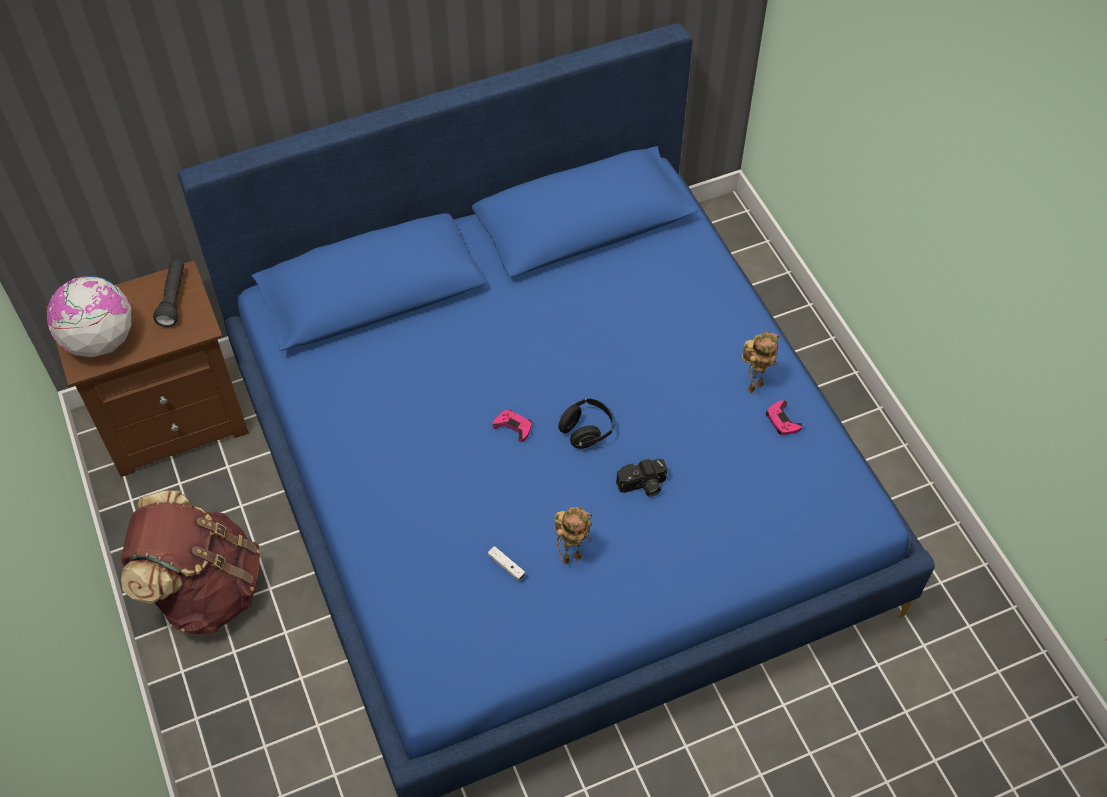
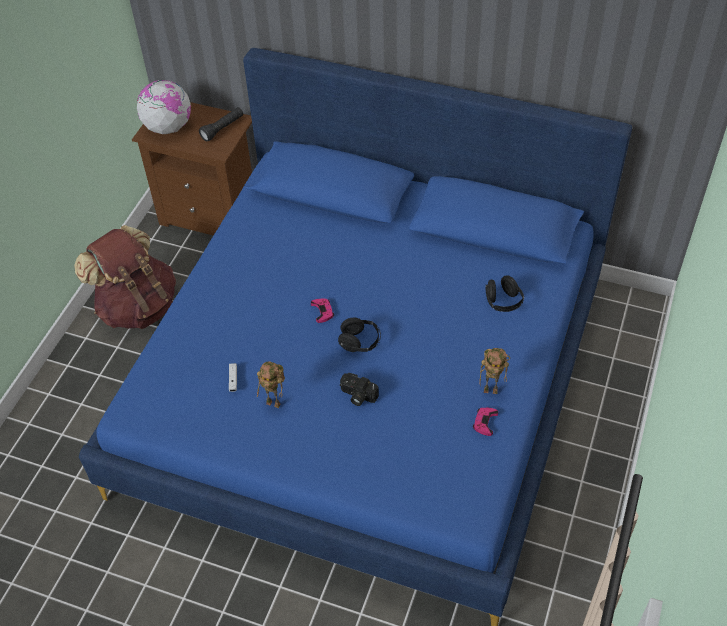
camera: 45 degrees right, 5 degrees down
none -> black headphones [485,276,524,312]

